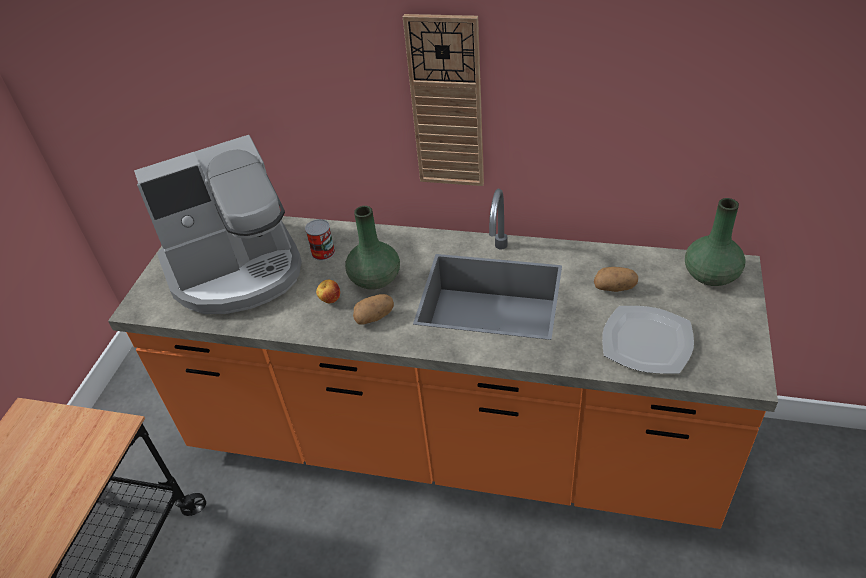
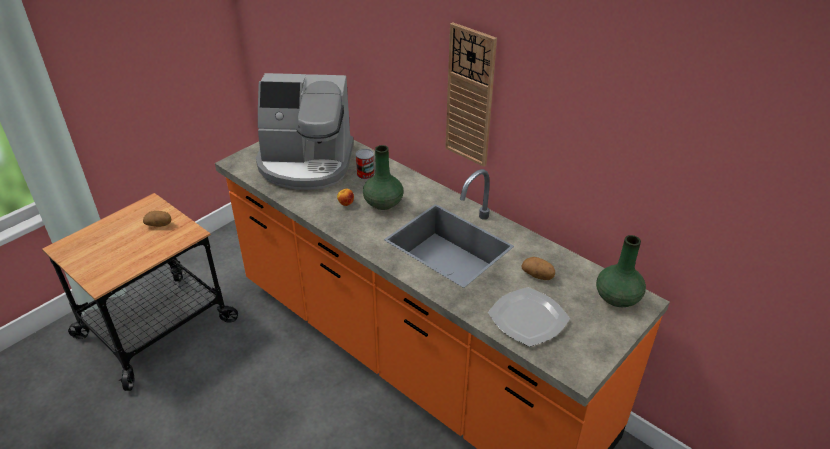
camera: 25 degrees right, 5 degrees down
potato [353,294,394,325] -> potato moved to [143,211,171,227]

